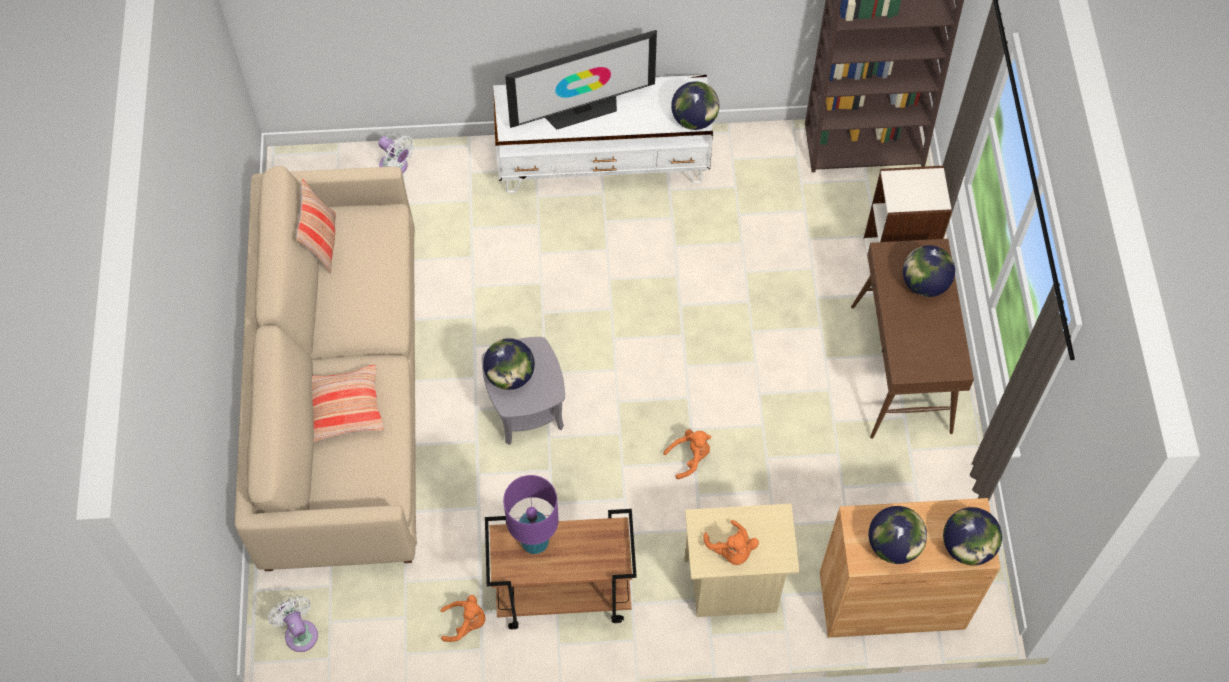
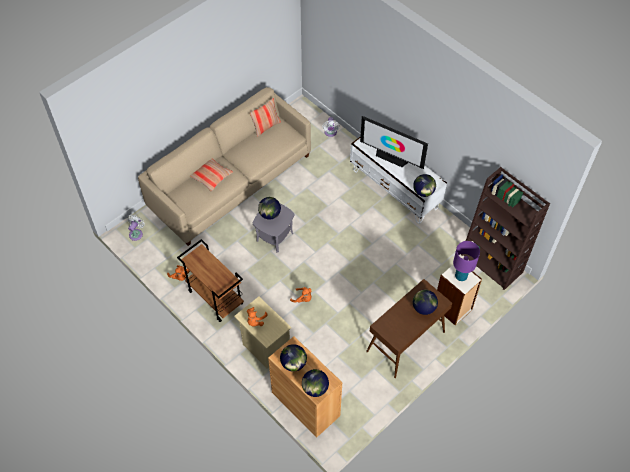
camera: 50 degrees right, 5 degrees down
purple table lamp [503,475,559,554] -> purple table lamp moved to [453,241,480,281]

